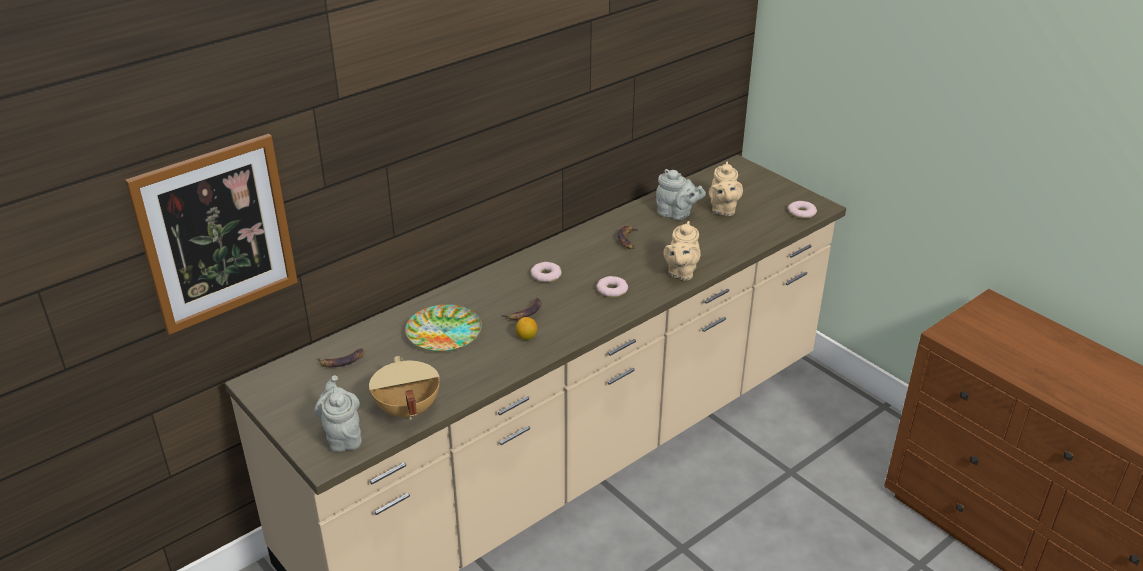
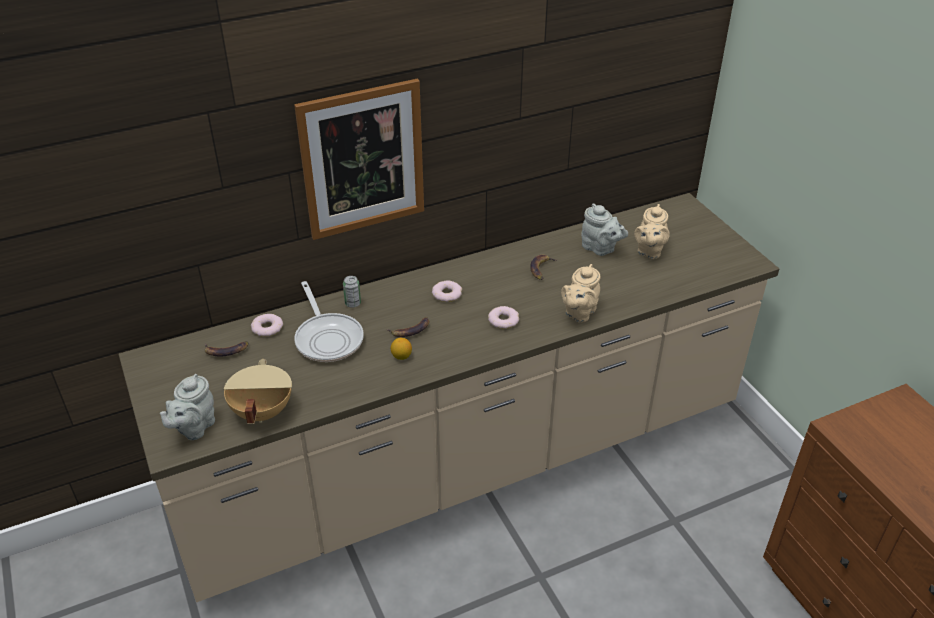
camera: 15 degrees right, 5 degrees up
picture [125,134,298,335] -> picture moved to [294,79,424,240]
grey teapot [314,375,362,452] -> grey teapot turned 150 degrees counterclockwise [160,374,215,440]
plate [405,304,482,352] -> frying pan [294,281,364,362]
donut [788,201,817,218] -> donut moved to [251,314,283,337]
none -> can [343,276,361,308]

